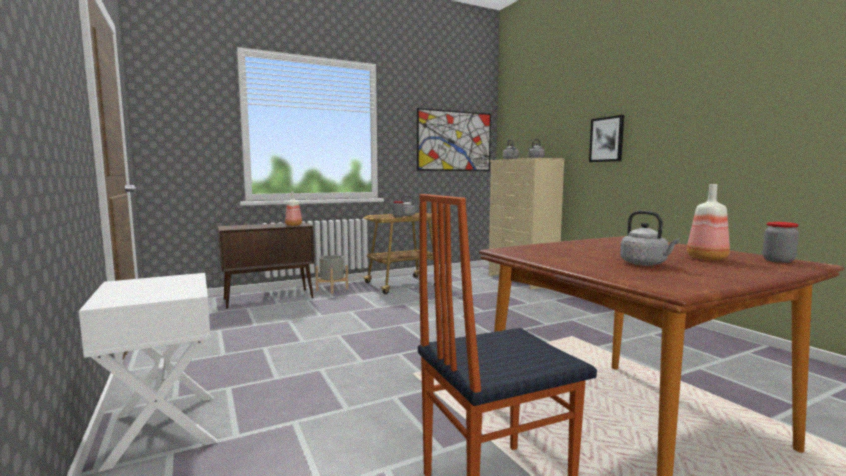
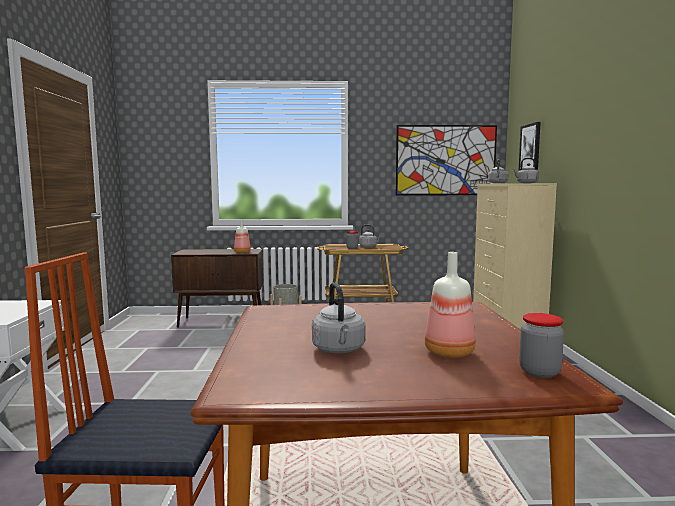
camera: 25 degrees right, 0 degrees up
picture [589,115,624,162] -> picture moved to [519,122,541,171]

